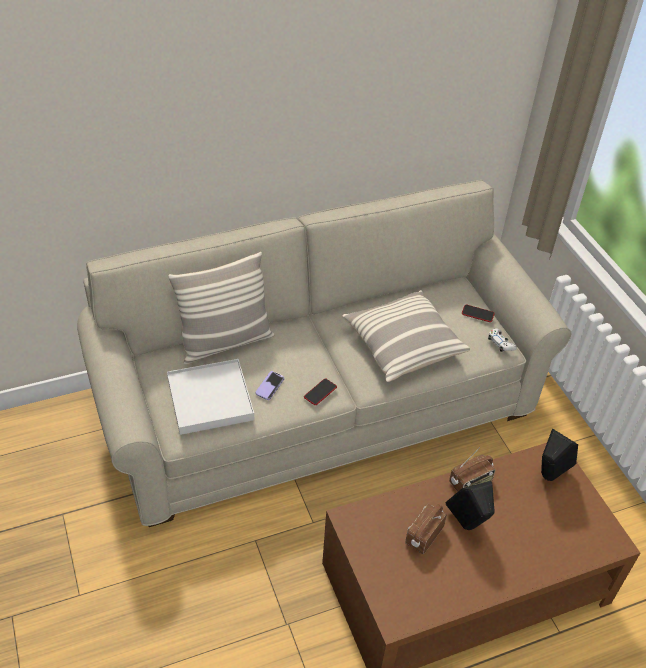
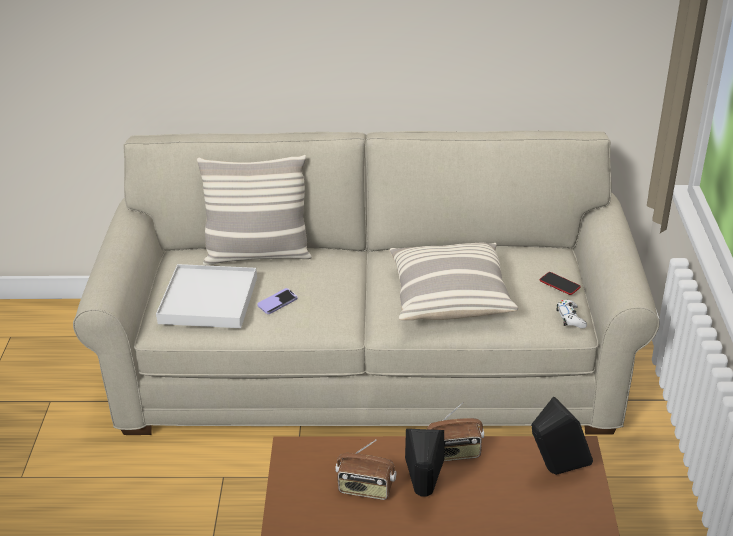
camera: 25 degrees right, 10 degrees down
phone [304,379,337,405] -> none
radio [405,504,447,554] -> radio turned 135 degrees counterclockwise [335,440,396,500]

